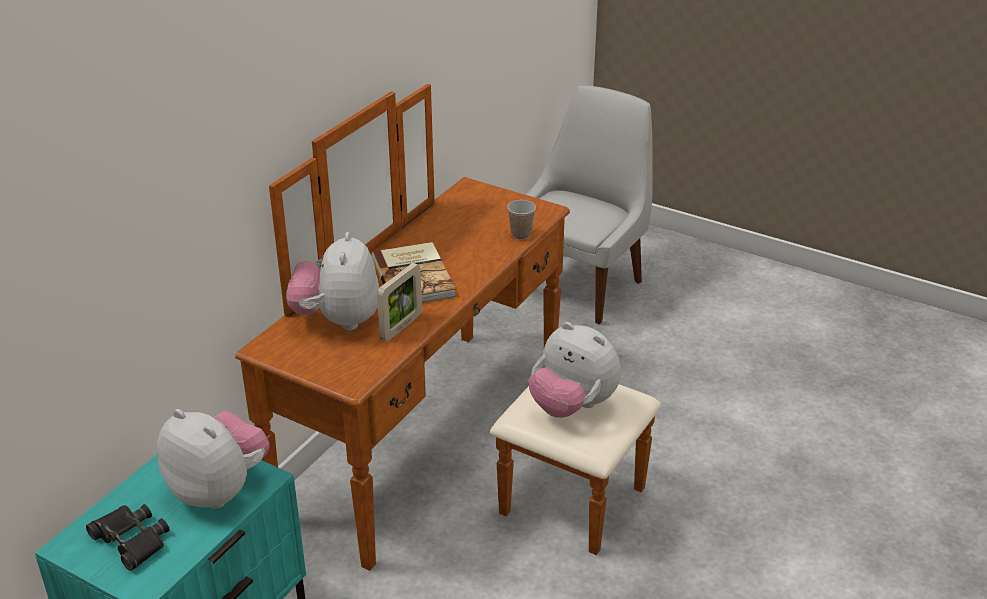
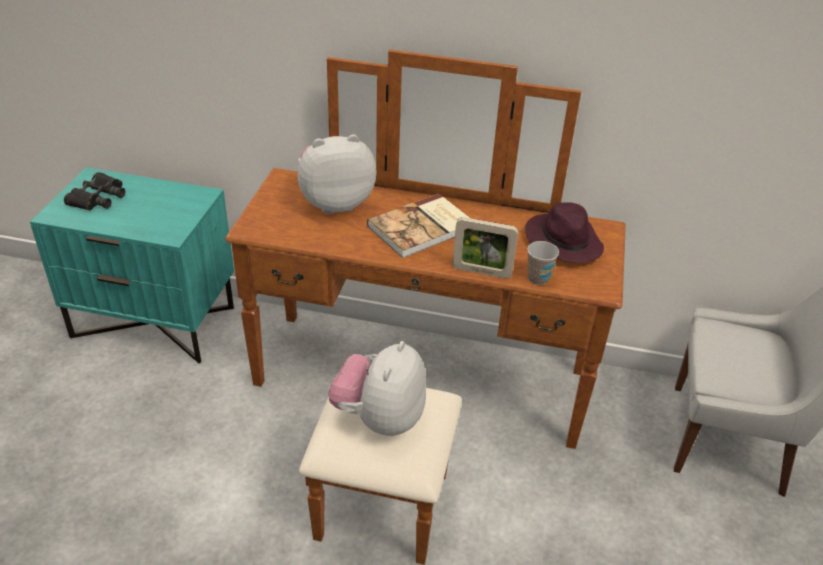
camera: 70 degrees right, 5 degrees up
plush toy [157,409,270,509] -> none
picture frame [377,263,422,341] -> picture frame moved to [453,217,518,279]
none -> purple hat [525,202,604,263]

